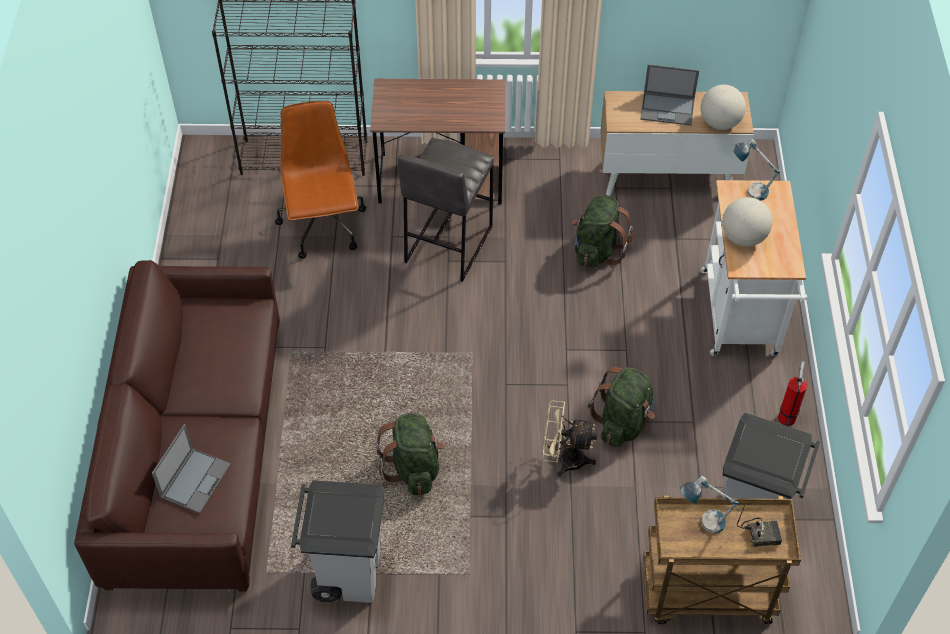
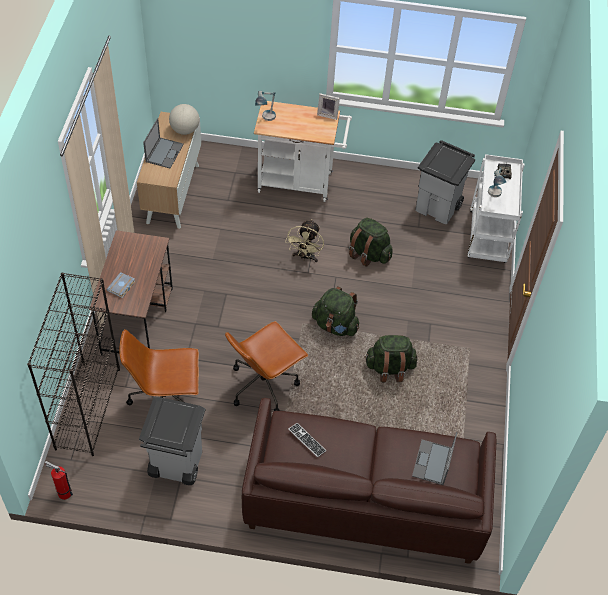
camera: 85 degrees left, 0 degrees up
laptop [152,424,231,513] -> laptop turned 105 degrees counterclockwise [412,432,457,485]
grey trash can [291,480,384,603] -> grey trash can moved to [139,397,206,485]
grey stool [398,138,494,282] -> none
beige fan [543,400,598,477] -> beige fan moved to [285,219,324,262]
green backpack [572,195,633,268] -> green backpack moved to [312,286,359,336]
brown cart [643,495,801,624] -> white cart [467,154,525,263]
globe [722,197,772,247] -> none
fire extinguisher [778,361,807,426] -> fire extinguisher moved to [45,461,73,500]
none -> grey book [106,272,135,298]
none -> brown office chair [225,321,308,411]
none -> keyboard [288,423,326,457]
none -> picture frame [317,93,340,120]

